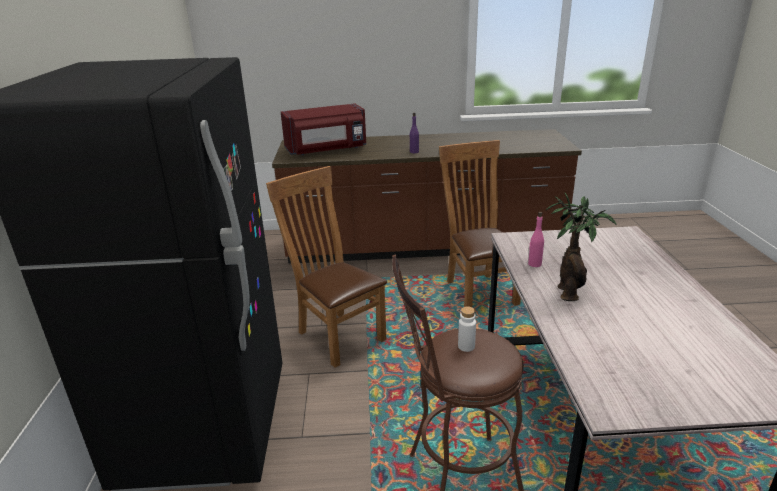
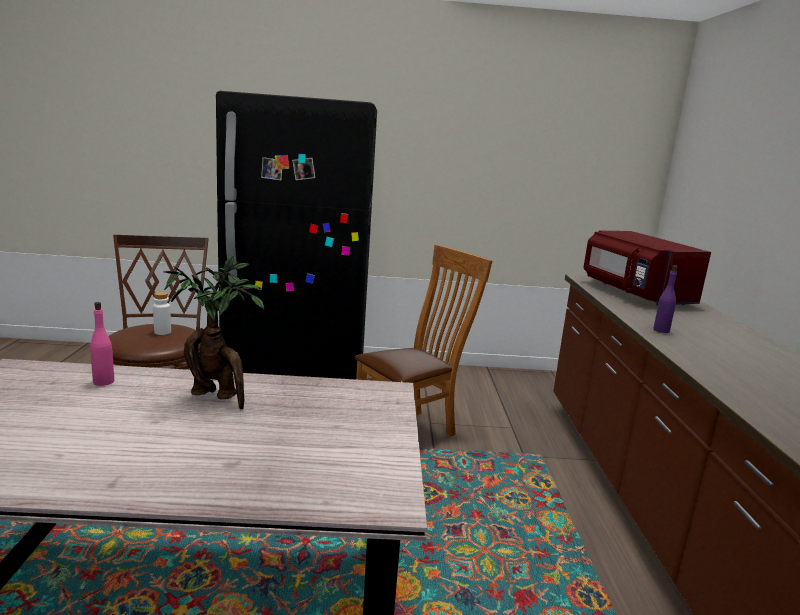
camera: 90 degrees right, 10 degrees down
brown chair [439,140,521,307] -> none
pink bottle [528,212,544,267] -> pink bottle moved to [90,302,114,386]

